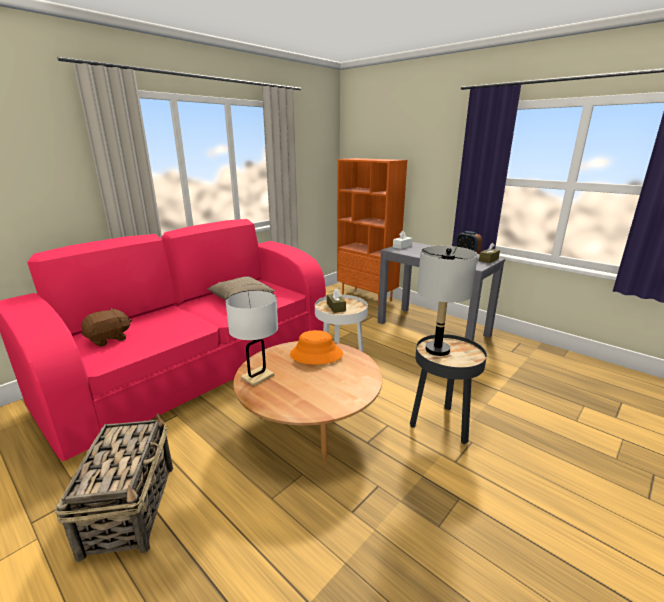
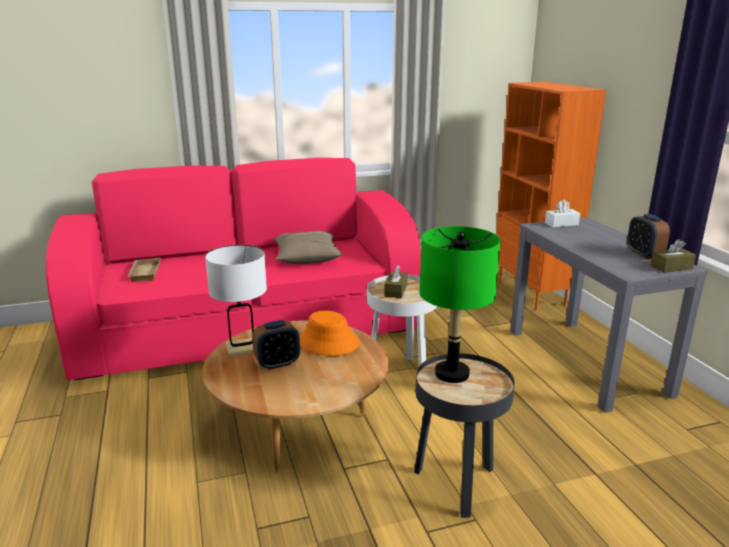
camera: 30 degrees right, 0 degrees up
basket [55,413,173,562] -> none
brown plush toy [82,308,132,347] -> beige tray [127,258,161,282]
grey table lamp [417,246,478,356] -> green table lamp [420,226,501,383]
none -> alarm clock [252,320,300,370]

